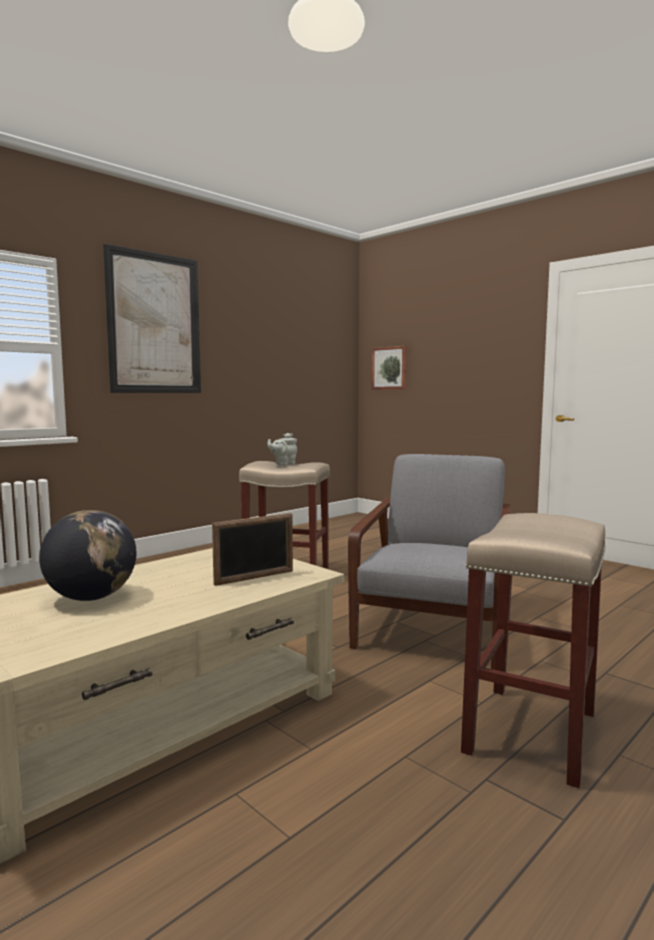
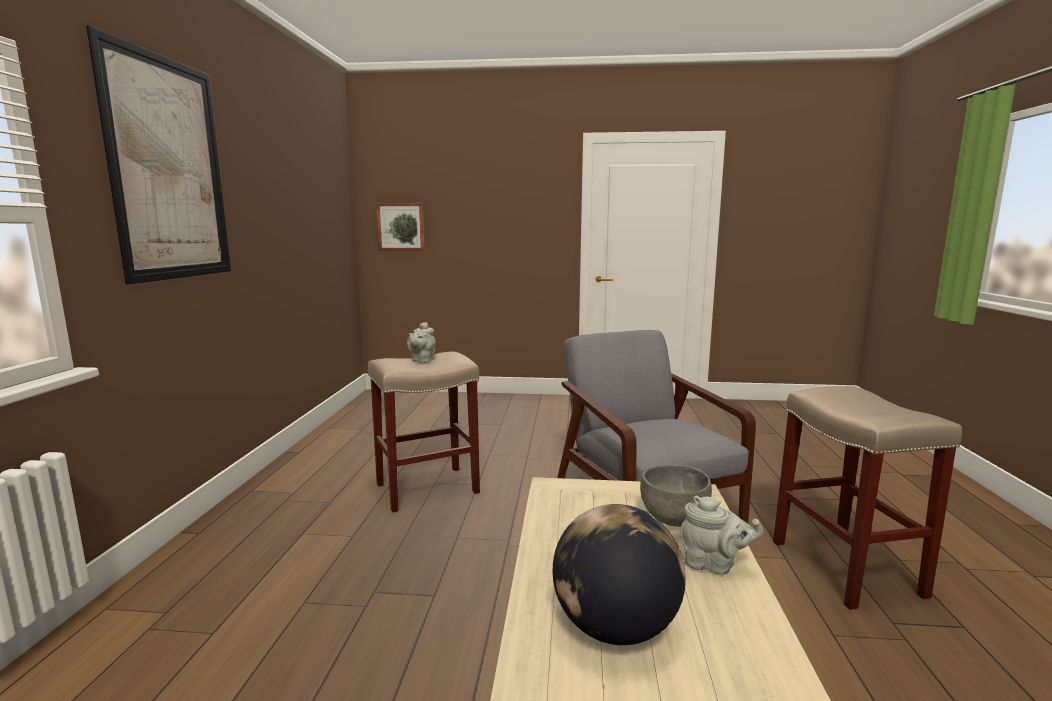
camera: 40 degrees left, 5 degrees up
picture frame [212,513,293,586] -> grey bowl [640,464,712,527]
none -> grey teapot [680,496,764,575]

